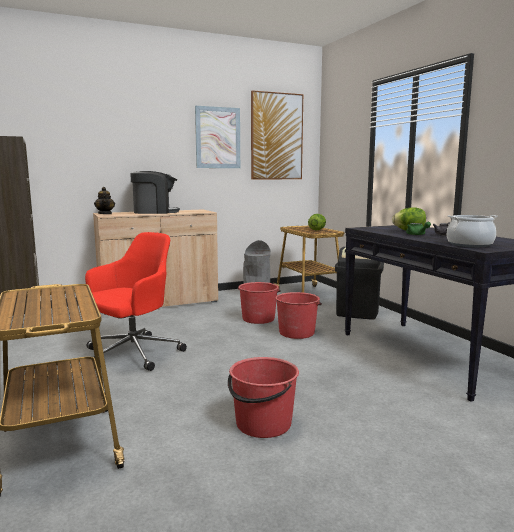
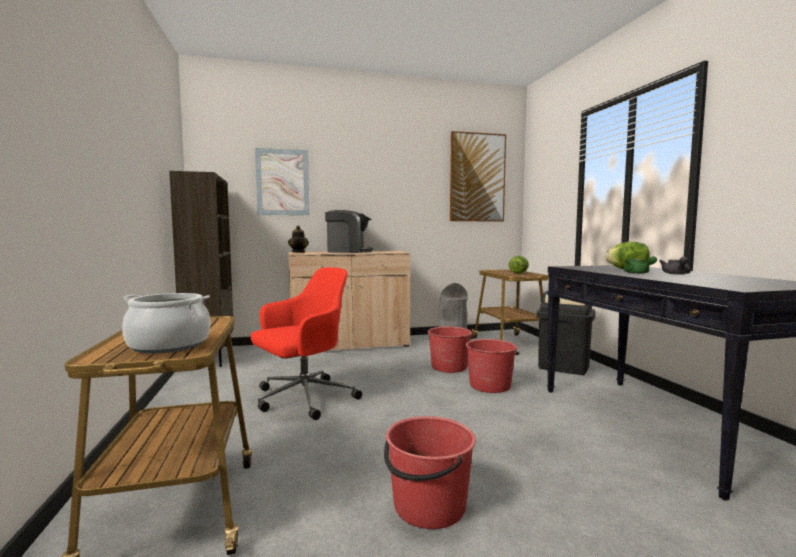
camera: 10 degrees right, 5 degrees down
picture [195,106,240,168] -> picture moved to [255,148,310,215]
cooking pot [447,215,498,247] -> cooking pot moved to [122,293,210,353]

